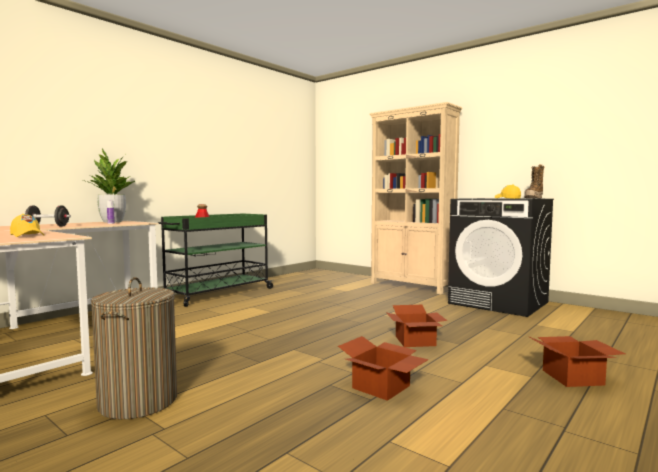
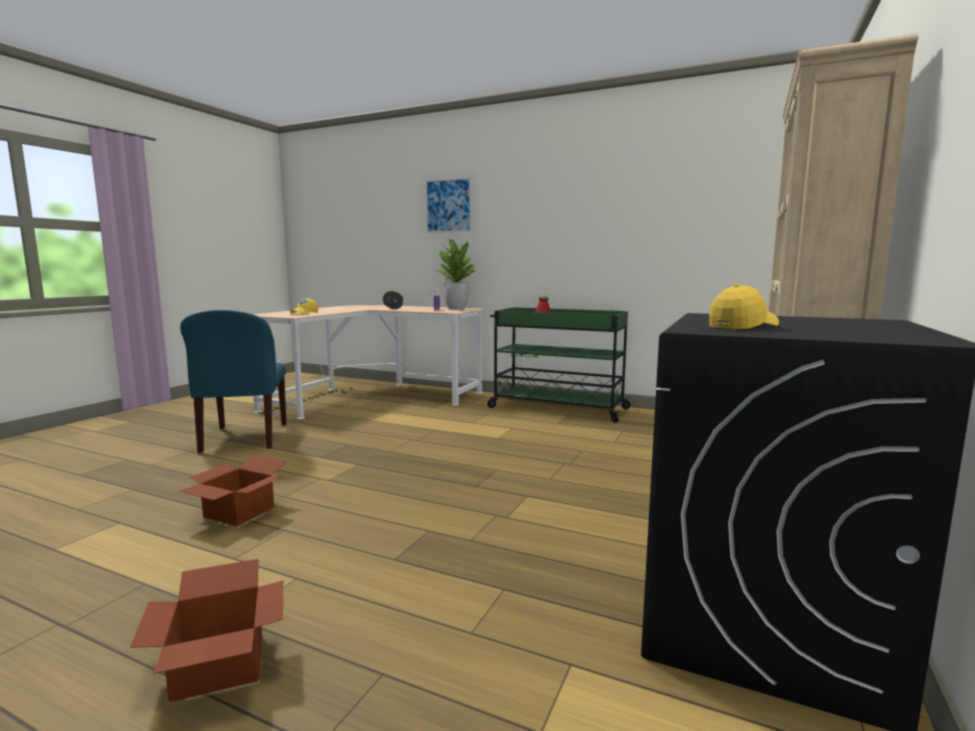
camera: 75 degrees right, 5 degrees up
laundry basket [91,277,177,419] -> blue chair [180,310,287,453]
cardboard box [386,305,447,347] -> none
boot [524,165,544,198] -> none
none -> picture [425,177,472,233]

